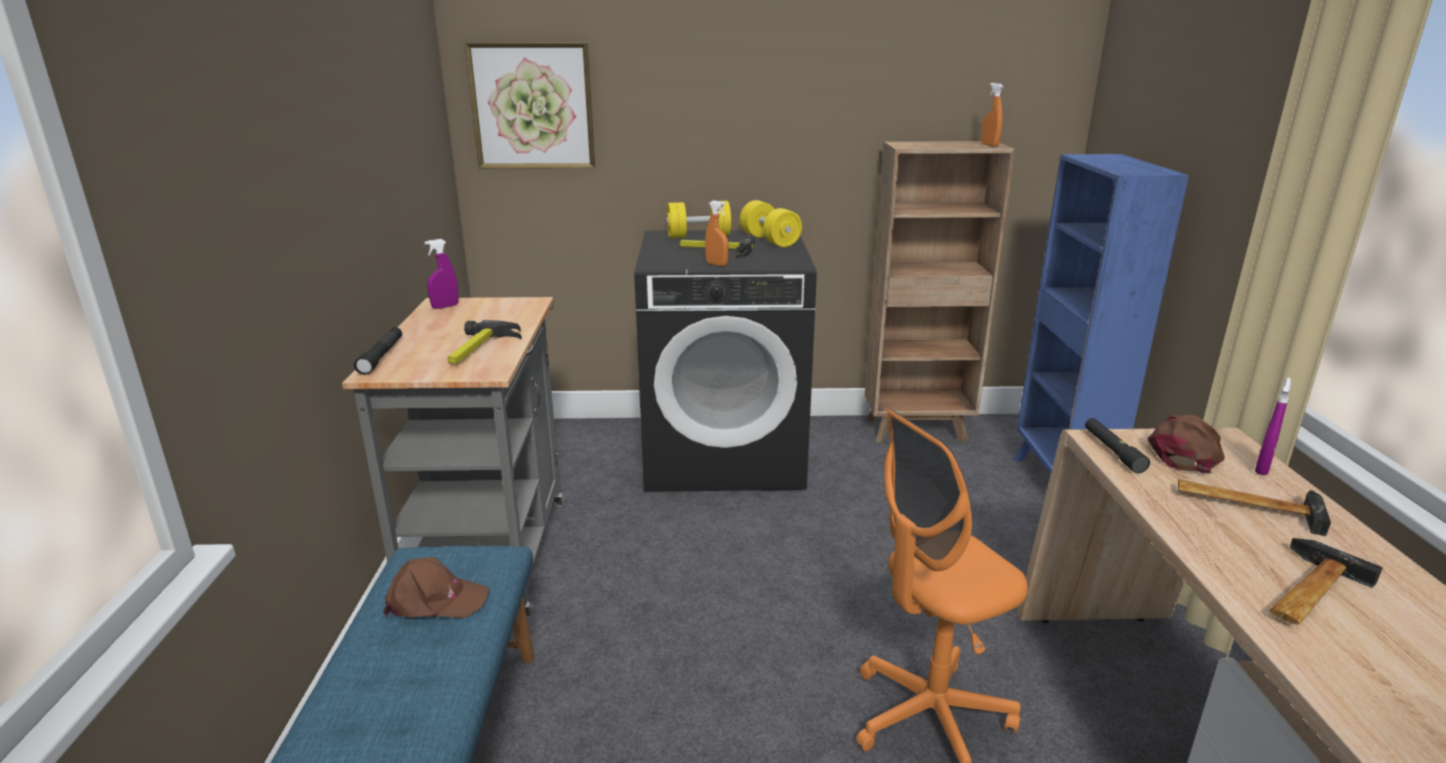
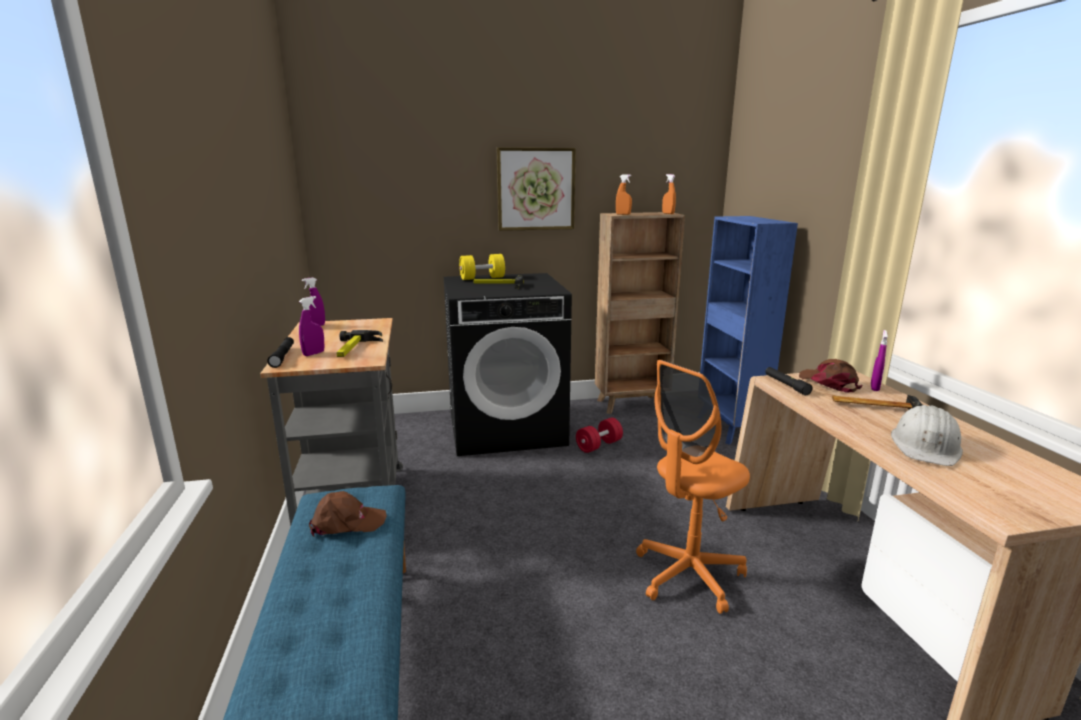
camera: 10 degrees left, 5 degrees down
picture [464,43,595,168] -> picture moved to [497,148,576,231]
orange spray bottle [705,200,729,266] -> orange spray bottle moved to [616,174,632,215]
yellow dumbbell [740,200,802,247] -> none
brown cap [1147,415,1225,473] -> brown cap turned 45 degrees counterclockwise [799,359,862,393]
hammer [1269,538,1383,624] -> white hard hat [891,405,963,466]
none -> purple spray bottle [299,296,324,356]
none -> red dumbbell [576,418,623,453]

